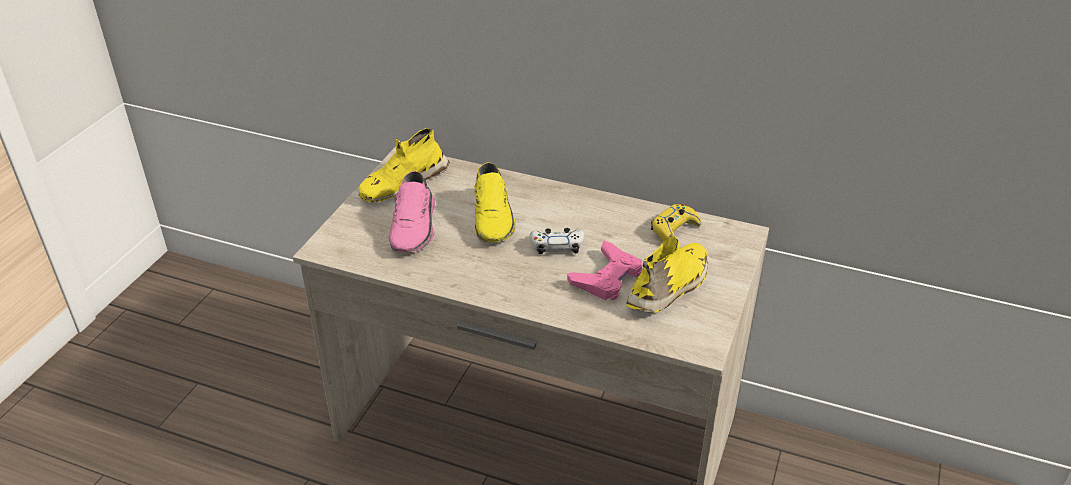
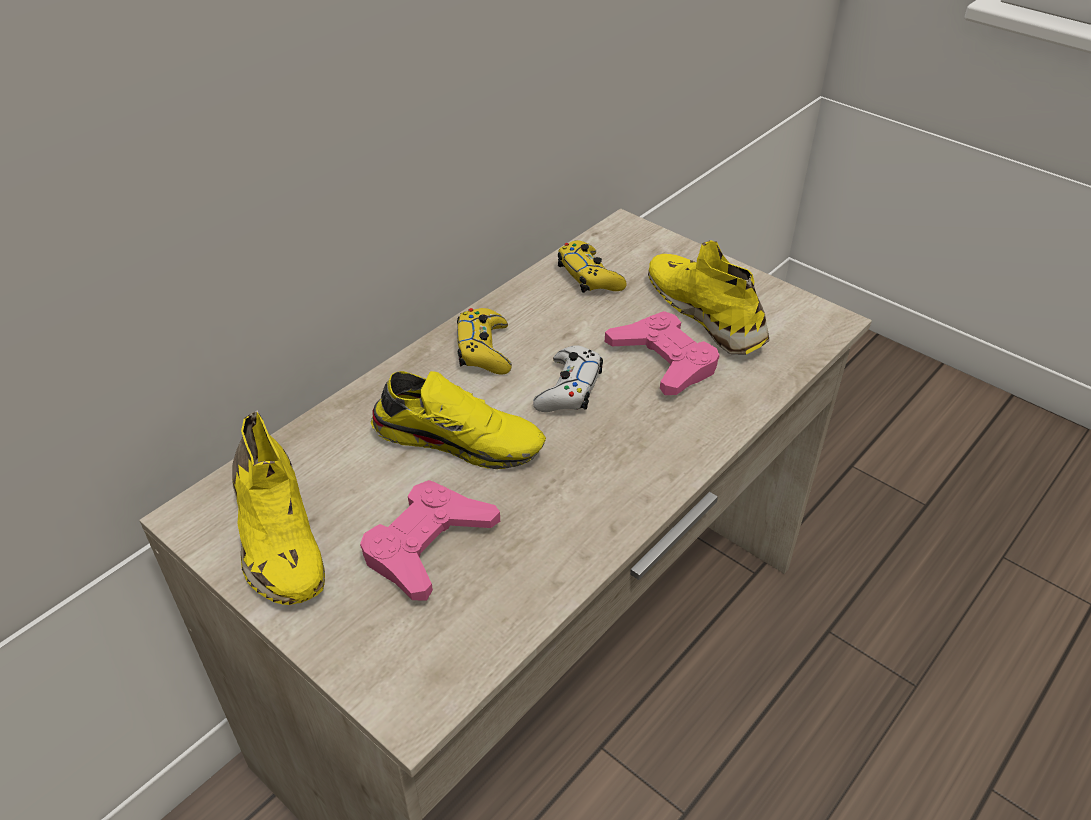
camera: 70 degrees left, 5 degrees up
pink shoe [389,171,435,252] -> pink game controller [360,480,500,601]
none -> yellow game controller [457,308,512,374]

